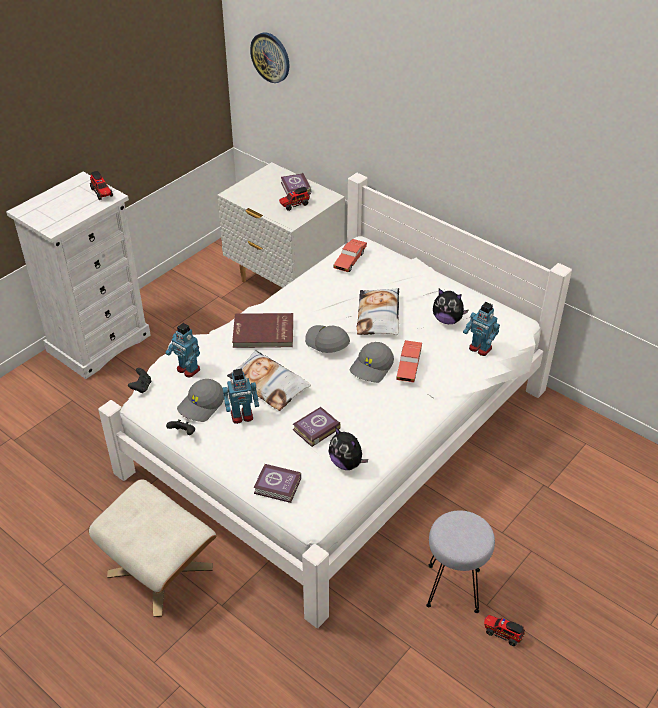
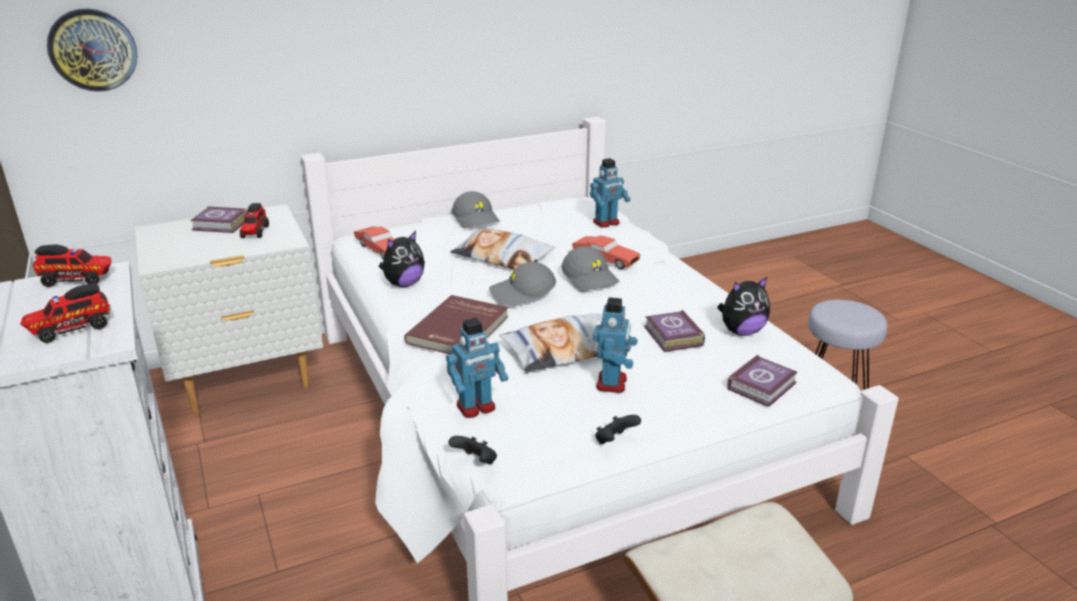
camera: 65 degrees left, 15 degrees down
grey cap [177,379,224,422] -> grey cap moved to [452,191,500,228]
plush toy [433,289,469,324] -> plush toy moved to [379,231,425,287]
toy truck [484,615,525,646] -> toy truck moved to [20,283,110,343]

